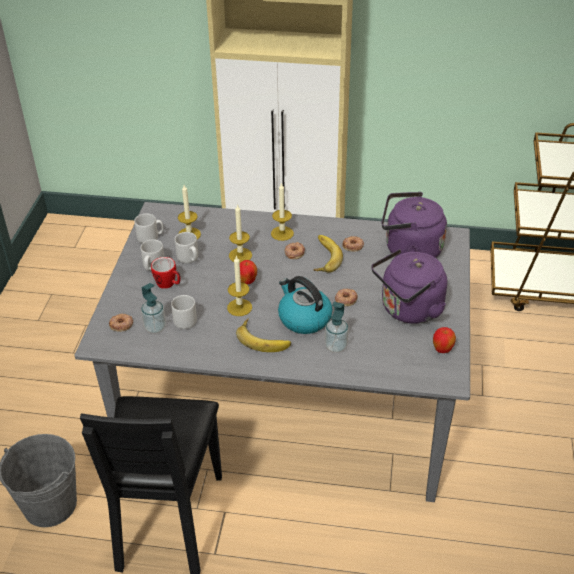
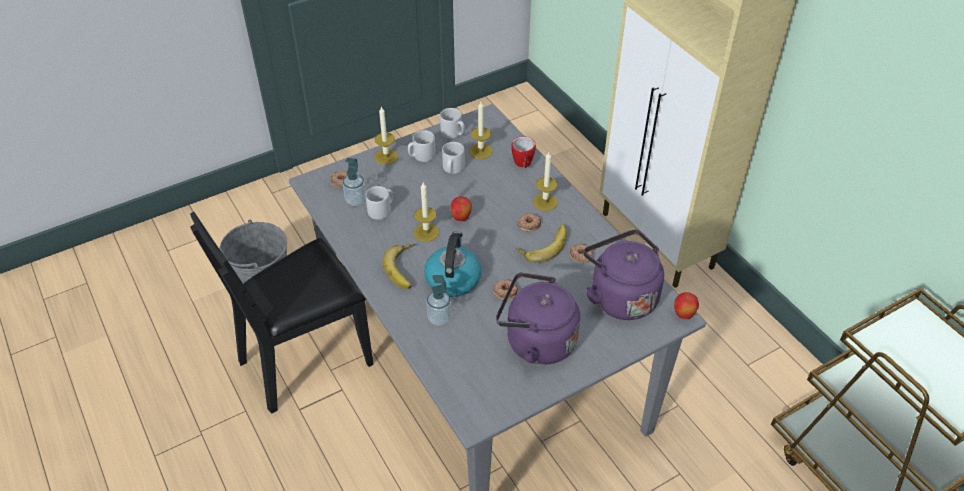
camera: 50 degrees right, 5 degrees up
mug [151,257,180,289] -> mug moved to [511,136,536,168]
candle [229,204,252,262] -> candle moved to [374,106,398,165]
apple [433,327,456,353] -> apple moved to [674,292,699,319]

